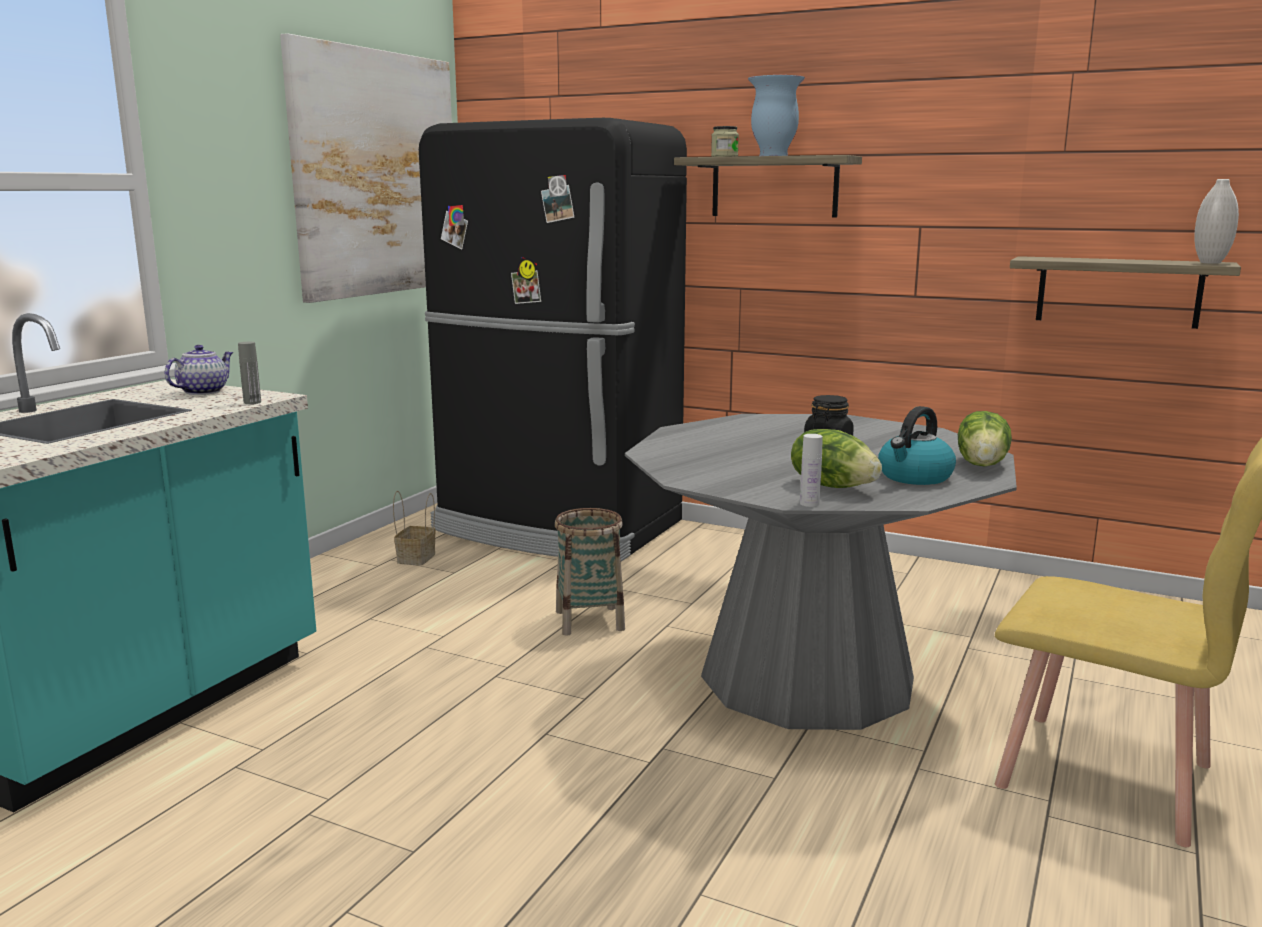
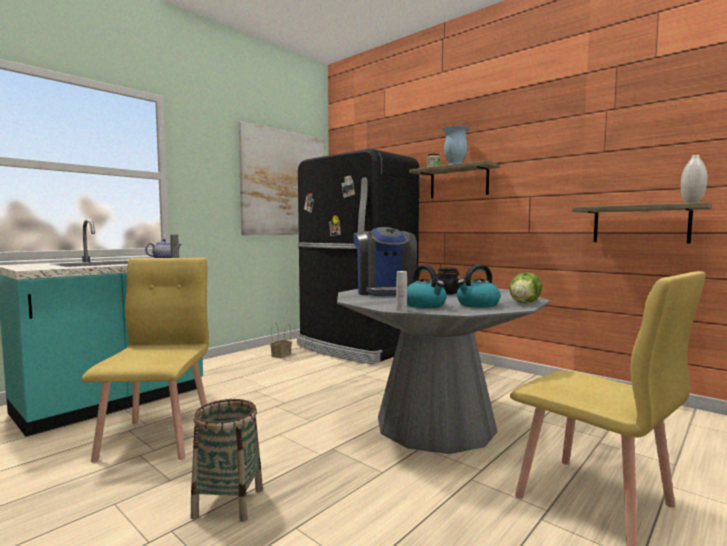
camera: 15 degrees right, 10 degrees down
basket [555,508,625,636] -> basket moved to [191,399,263,522]
lettuce [791,429,882,488] -> kettle [407,265,447,308]
none -> yellow chair [82,258,209,462]
none -> coffee machine [353,227,417,296]

